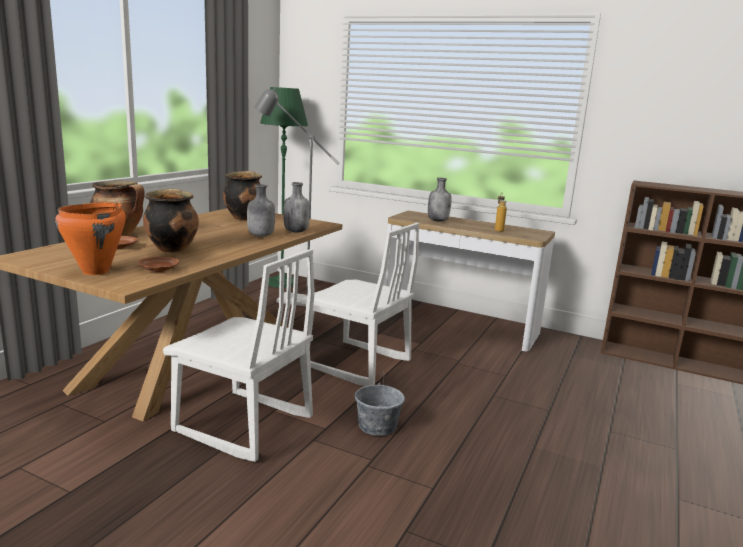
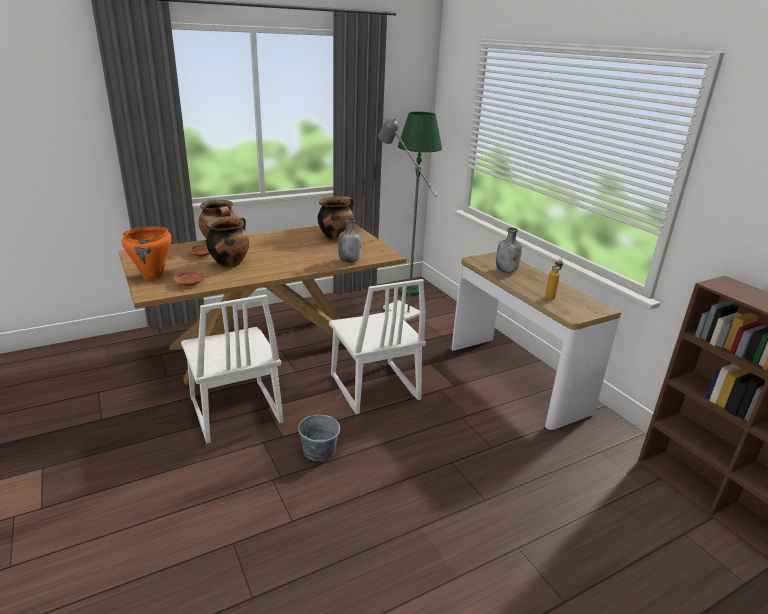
camera: 35 degrees right, 10 degrees up
grey bottle [247,184,275,237] -> none

